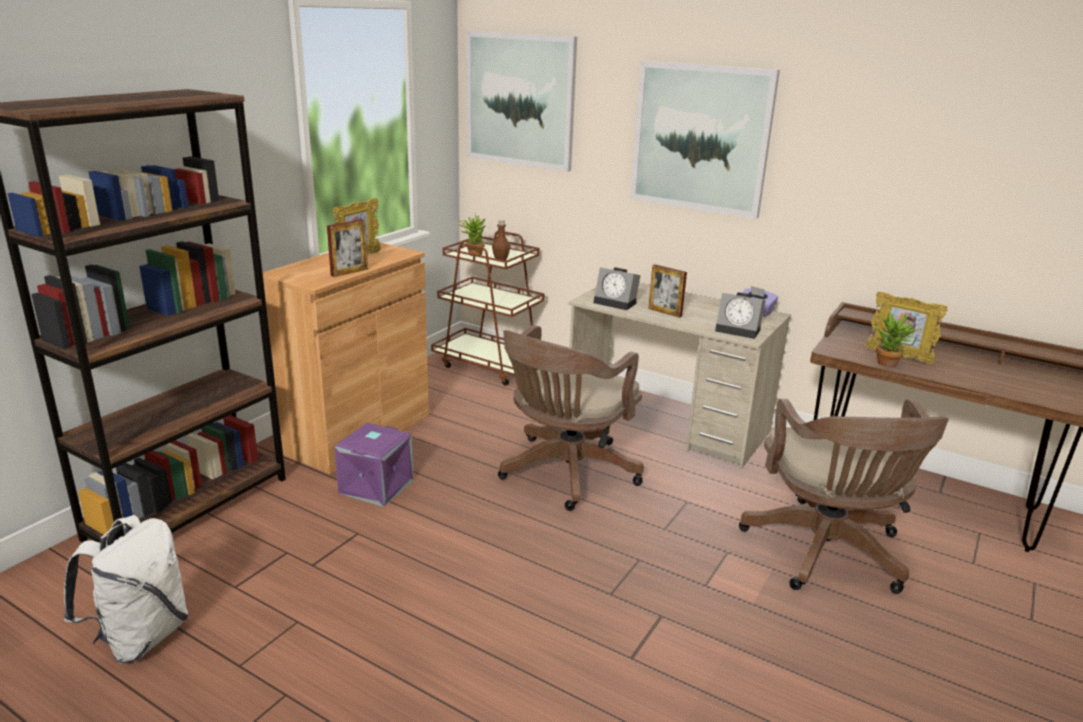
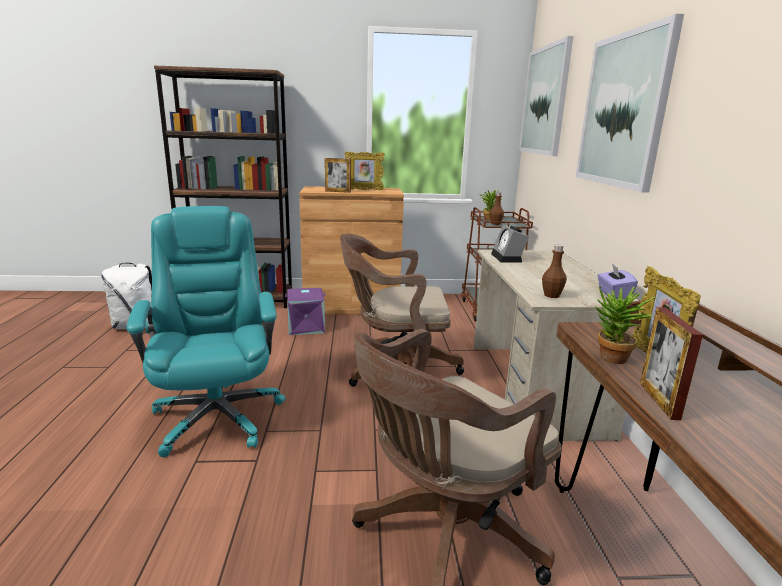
camera: 55 degrees right, 5 degrees down
picture frame [648,264,687,318] -> picture frame moved to [640,307,703,420]
alarm clock [715,292,766,339] -> brown bottle [542,245,567,298]
none -> turquoise office chair [127,206,286,457]

